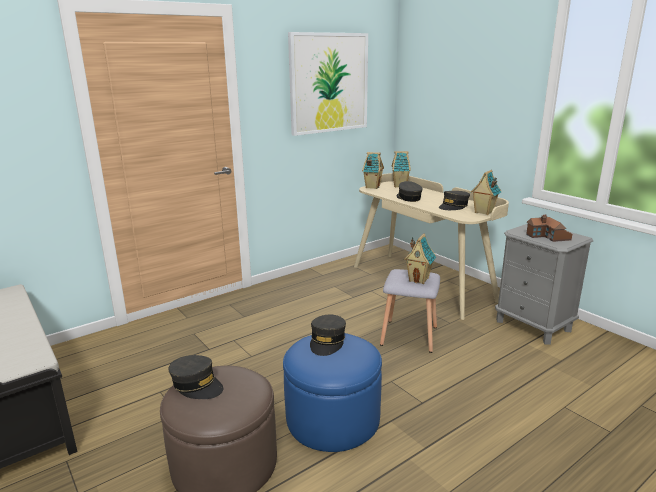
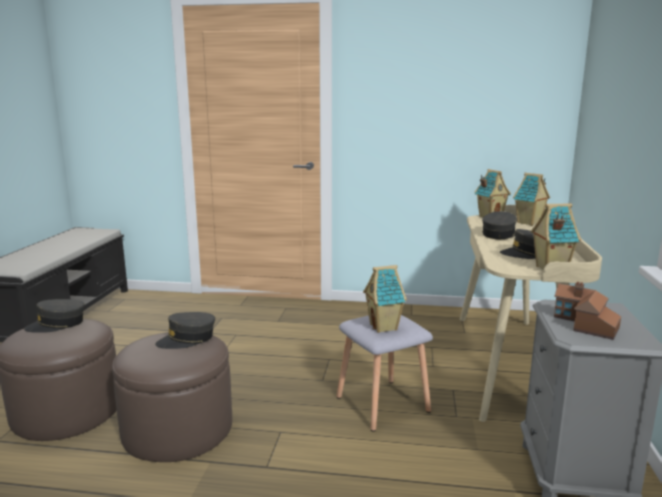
camera: 45 degrees right, 5 degrees down
grey cap [168,355,223,399] -> grey cap turned 75 degrees clockwise [24,299,85,333]
blue ottoman [283,333,382,452] -> brown ottoman [112,332,232,462]
picture [288,32,368,136] -> none

